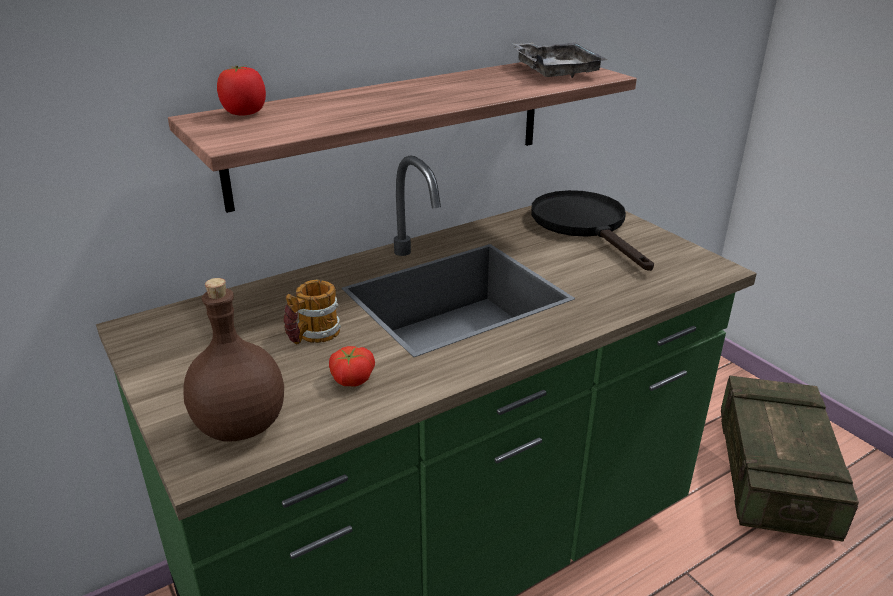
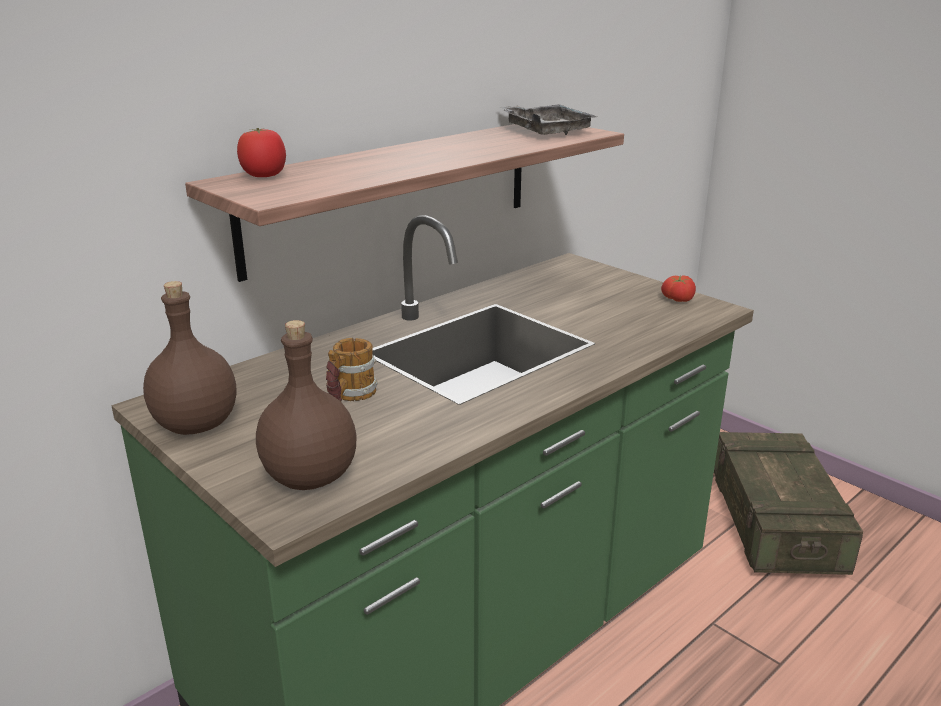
camera: 10 degrees left, 5 degrees down
tomato [329,346,375,386] -> tomato moved to [661,275,696,302]
black frying pan [531,190,654,271] -> none
none -> brown bottle [143,281,236,435]

